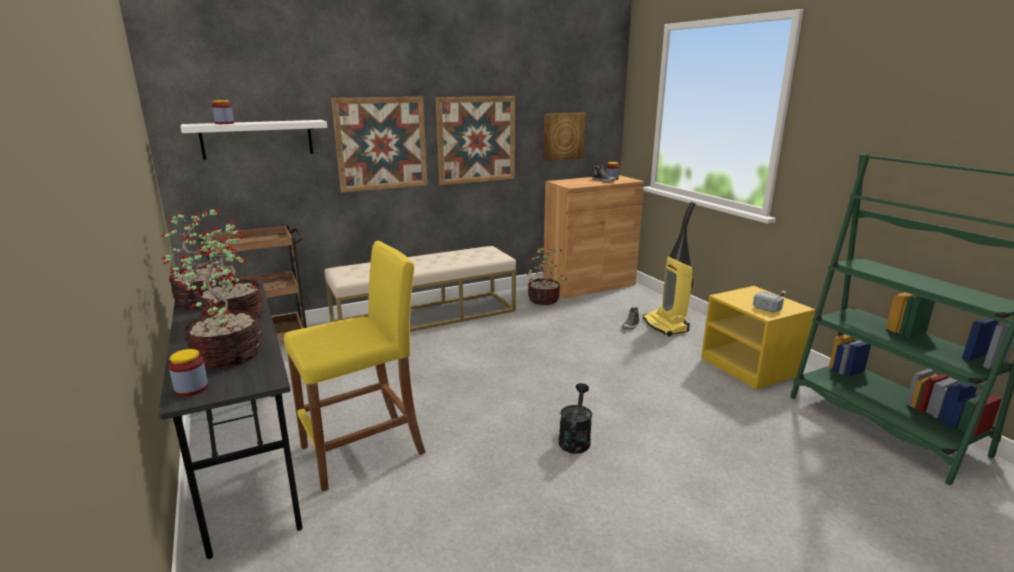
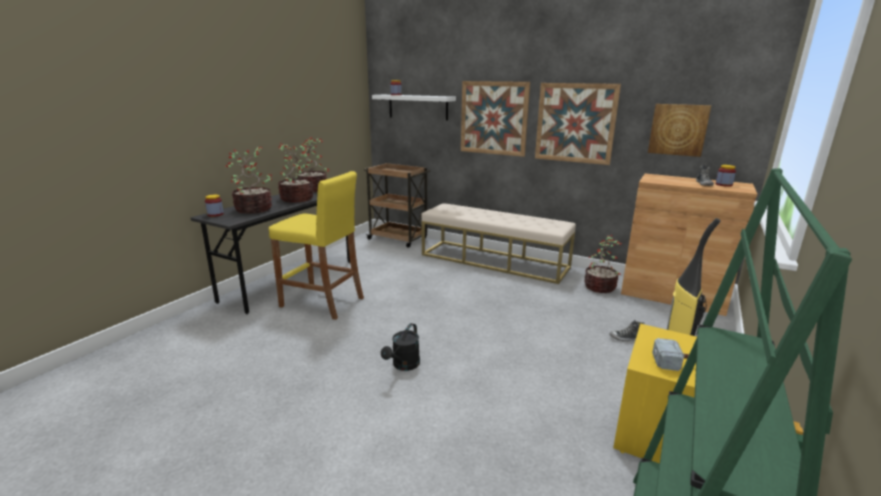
camera: 55 degrees right, 0 degrees up
black watering can [558,383,592,454] -> black watering can turned 135 degrees clockwise [381,323,420,371]

